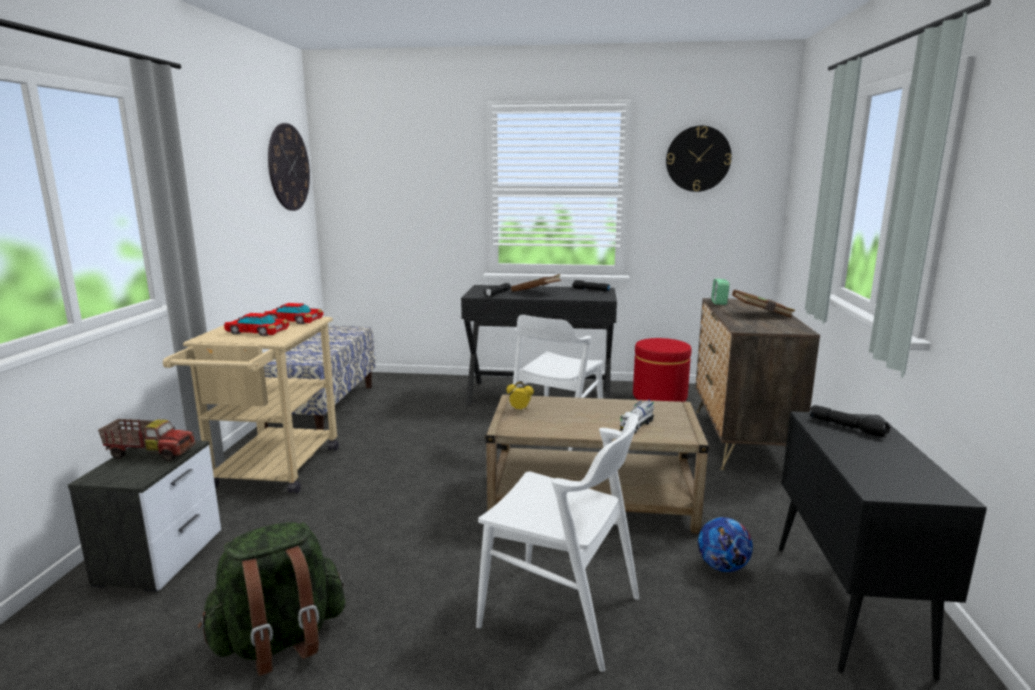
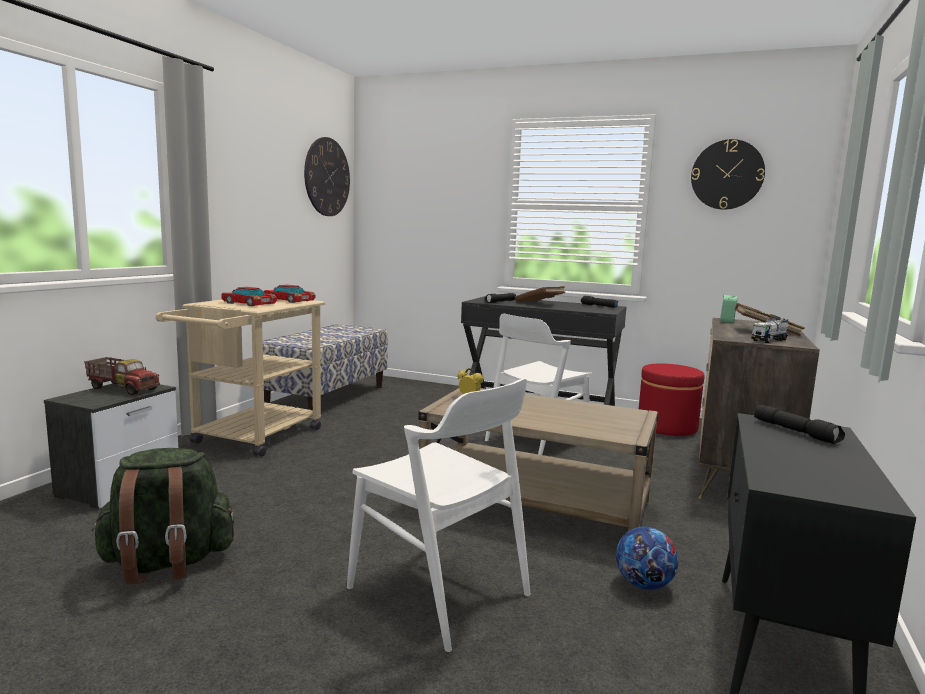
camera: 15 degrees right, 5 degrees down
toy truck [620,400,654,433] -> toy truck moved to [751,318,789,343]

